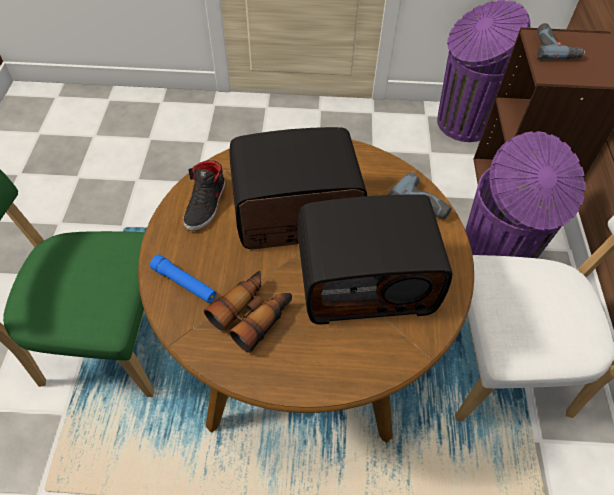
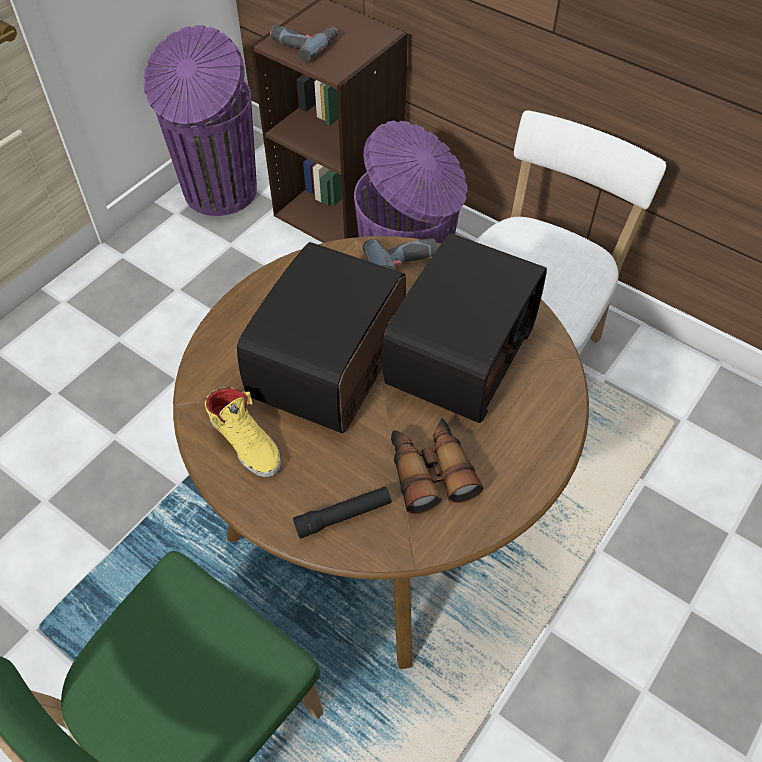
camera: 55 degrees left, 0 degrees up
blue flashlight [150,254,216,303] -> black flashlight [293,487,391,539]
black shoe [183,160,225,231] -> yellow shoe [205,387,281,477]

